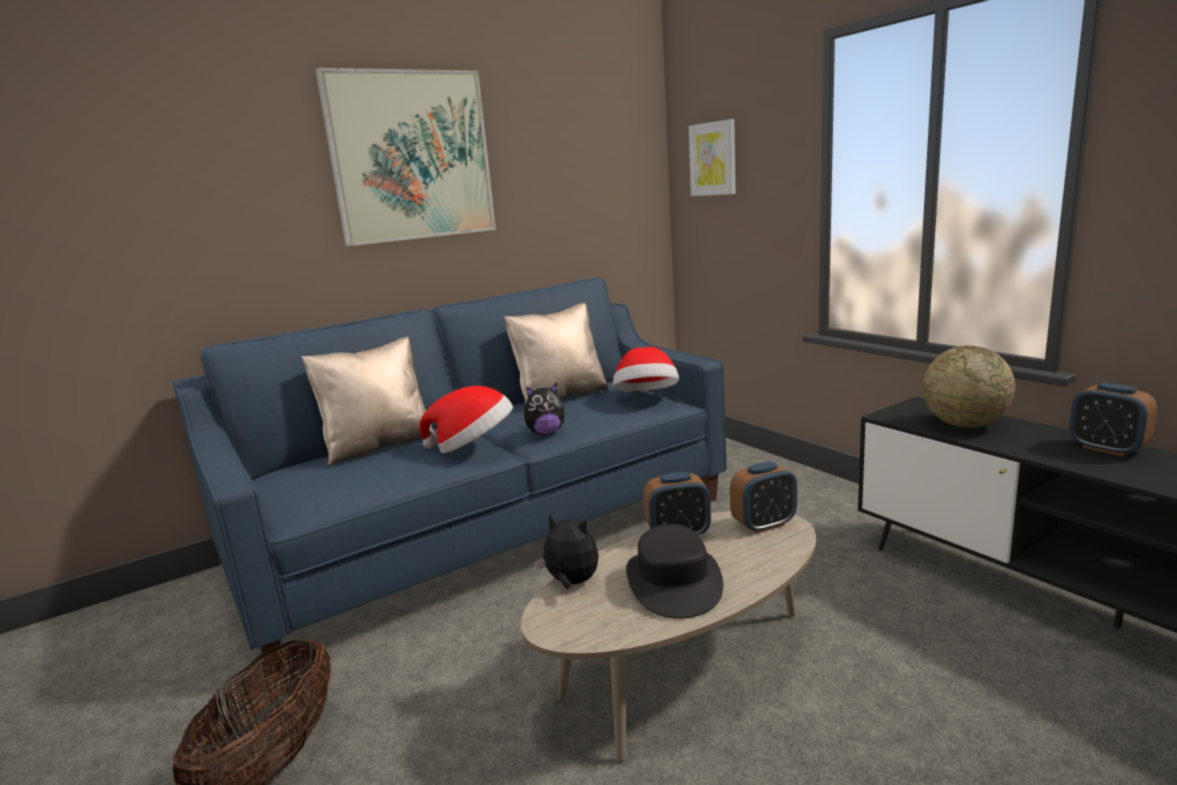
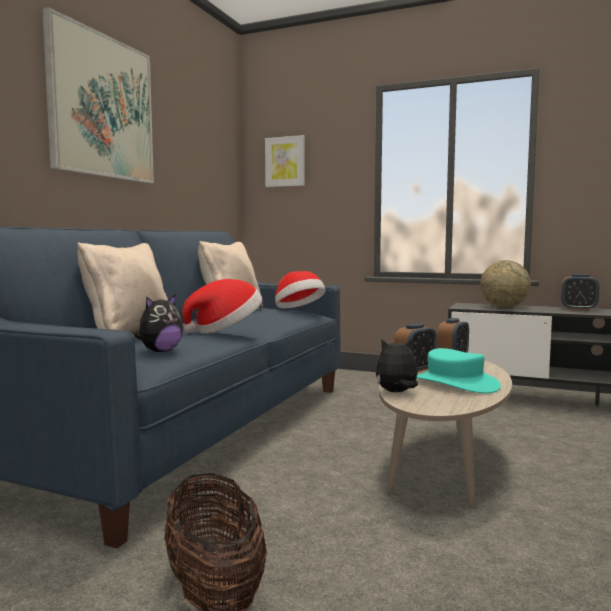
camera: 35 degrees left, 10 degrees down
plush toy [524,383,565,435] -> plush toy moved to [135,295,183,352]
black hat [626,524,723,619] -> turquoise hat [417,348,501,393]

